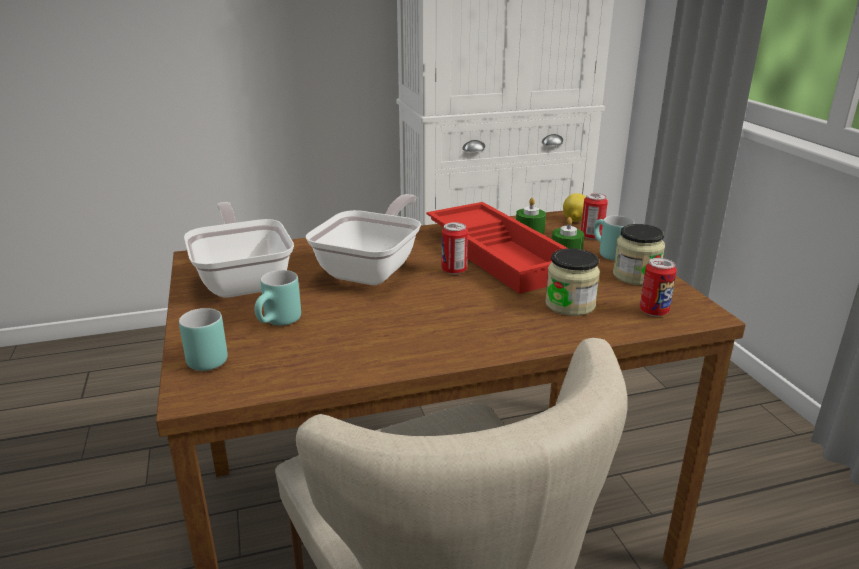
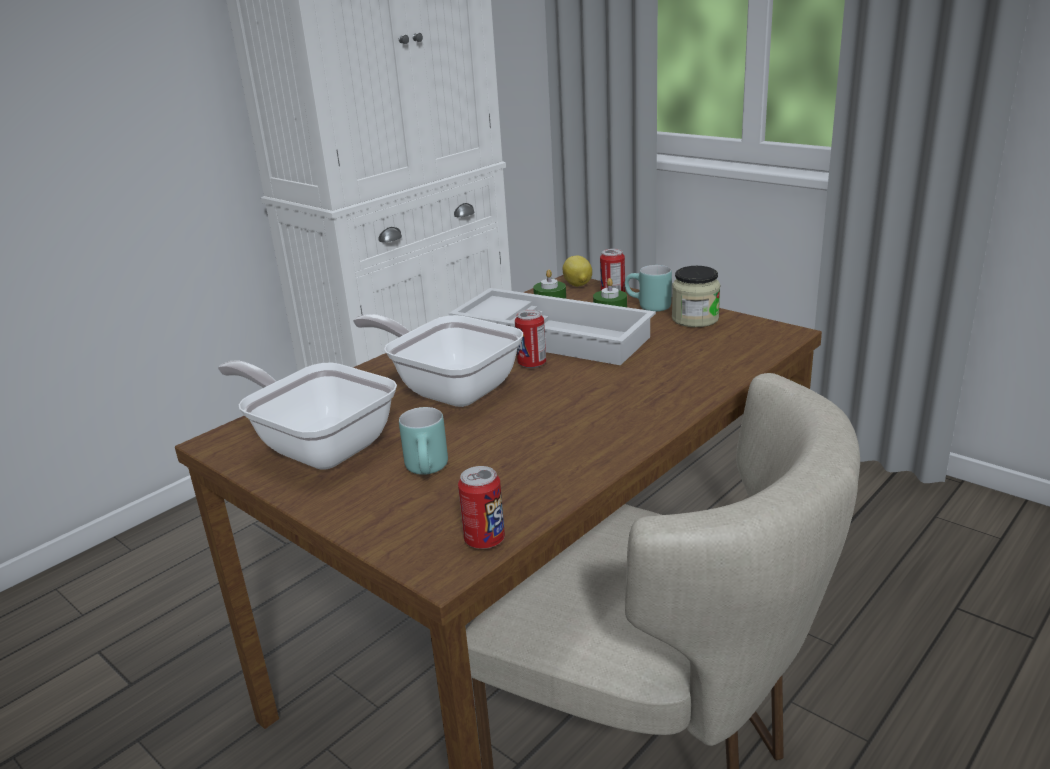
camera: 30 degrees left, 0 degrees up
turquoise mug [179,308,228,371] -> none
frying pan [306,194,421,285] -> frying pan turned 45 degrees counterclockwise [353,314,523,407]
red tray [426,202,567,294] -> white tray [449,288,656,365]
jar [545,248,600,316] -> none
can [640,258,677,317] -> can moved to [458,466,505,549]

